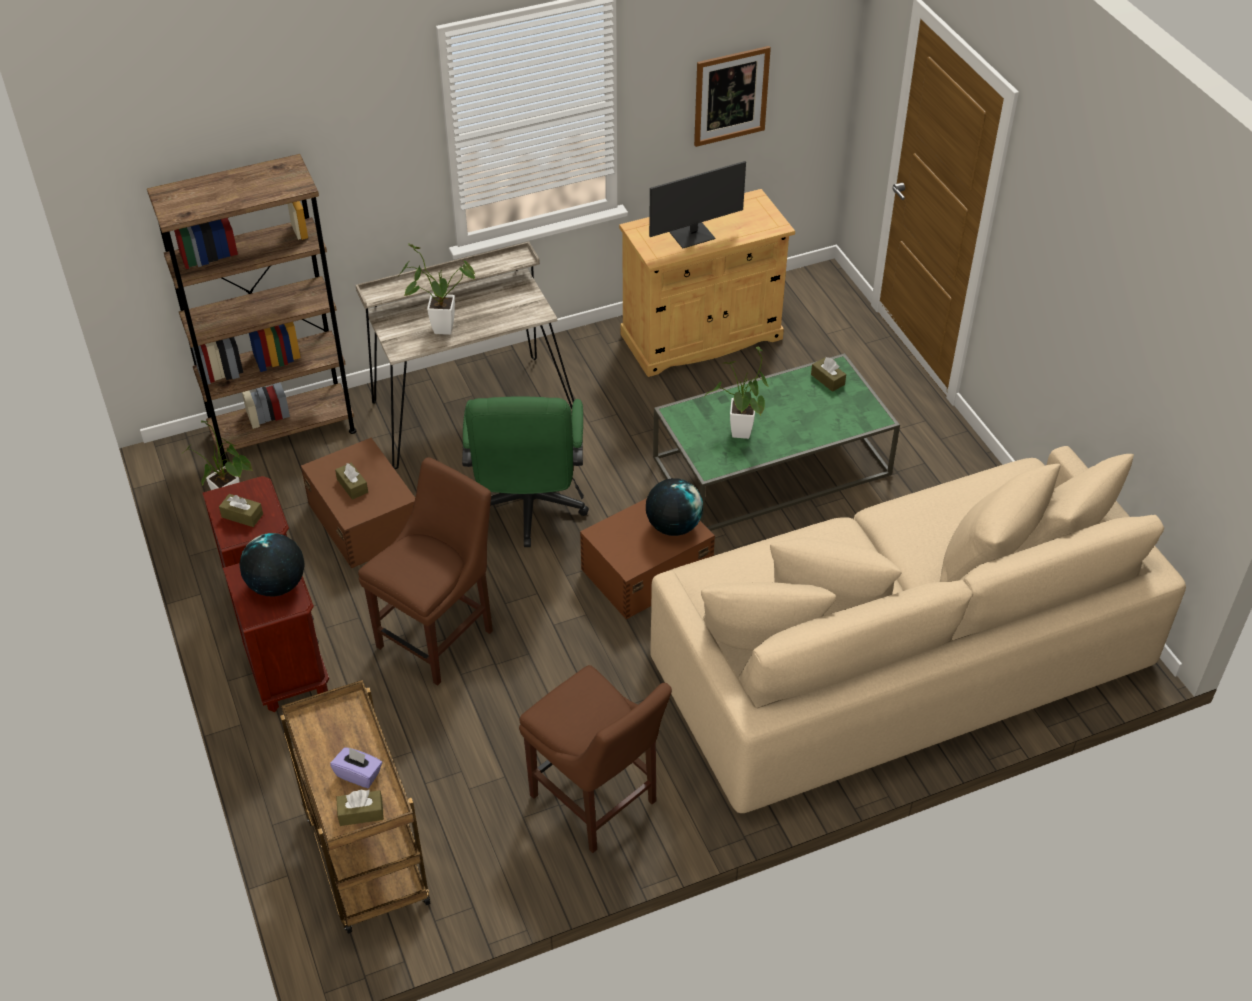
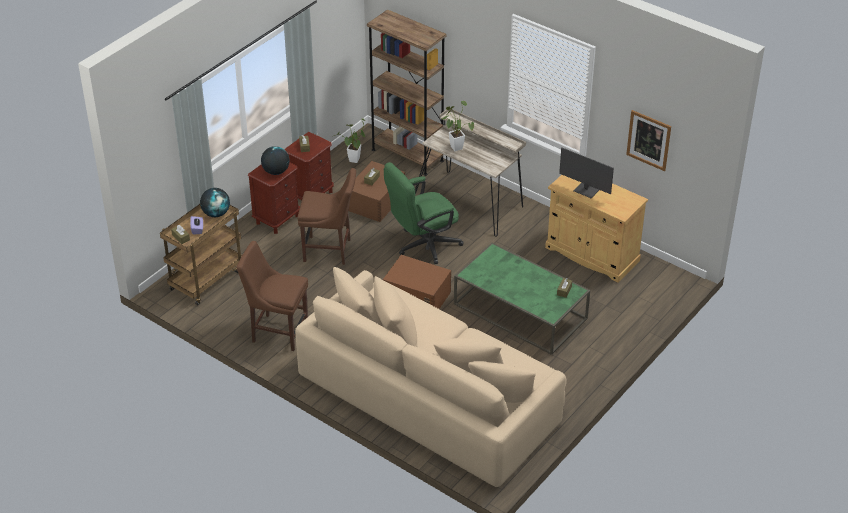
camera: 60 degrees right, 5 degrees down
brown chair [519,665,672,853] -> brown chair turned 90 degrees clockwise [237,241,308,351]
globe [646,478,703,536] -> globe moved to [200,188,230,217]
potted plant [705,347,768,439] -> none

